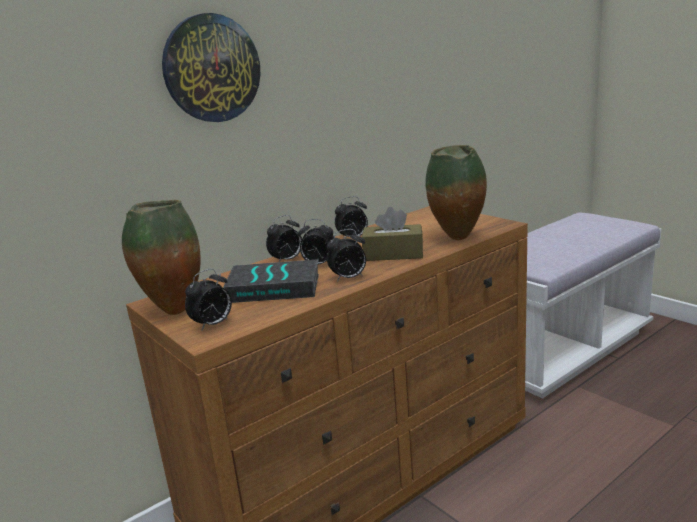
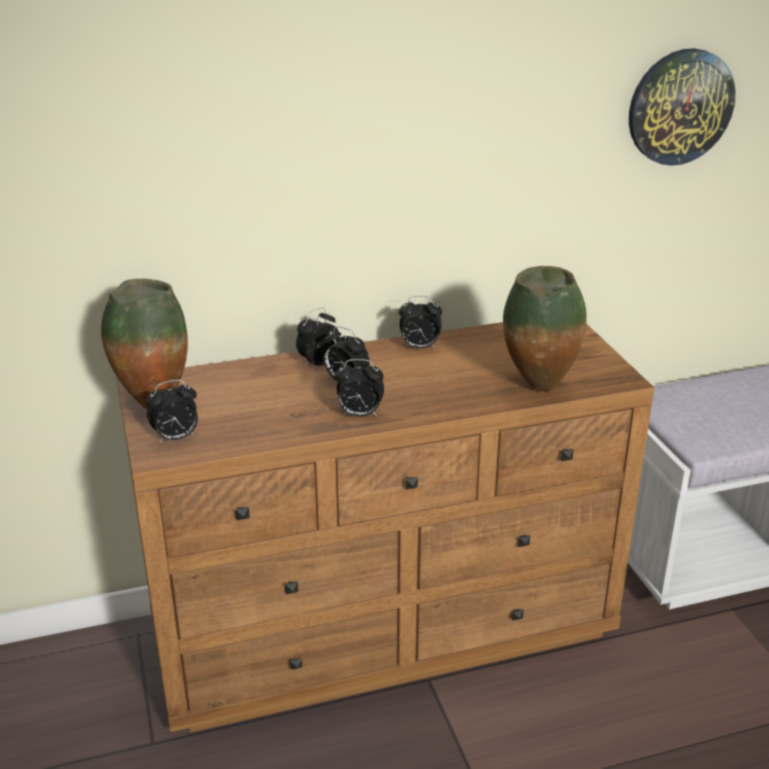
camera: 20 degrees right, 10 degrees up
wall clock [162,13,260,122] -> wall clock moved to [629,48,736,166]
book [223,259,319,303] -> none
alarm clock [266,215,302,262] -> alarm clock turned 150 degrees clockwise [296,308,340,367]
brown tissue box [362,207,423,261] -> none

